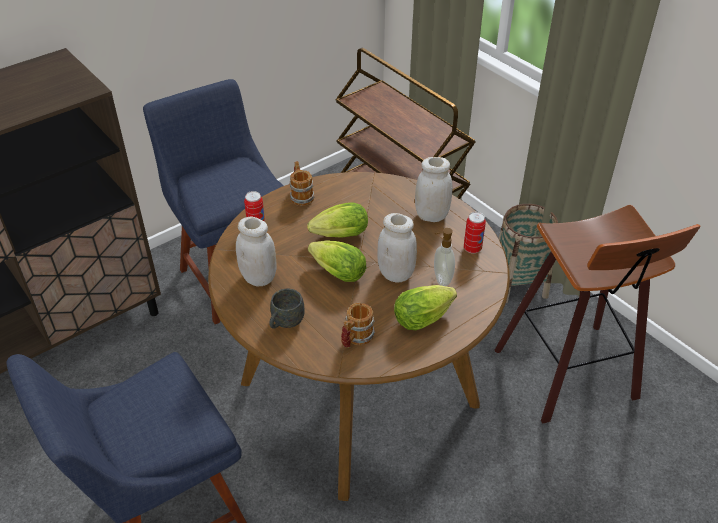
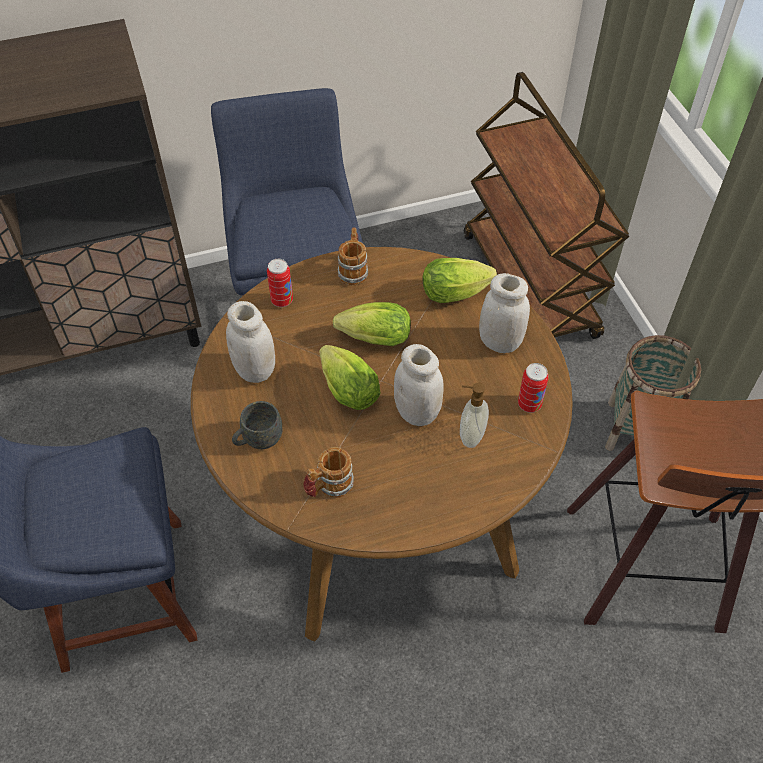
camera: 20 degrees right, 10 degrees up
lettuce [394,285,457,330] -> lettuce moved to [422,258,497,303]

